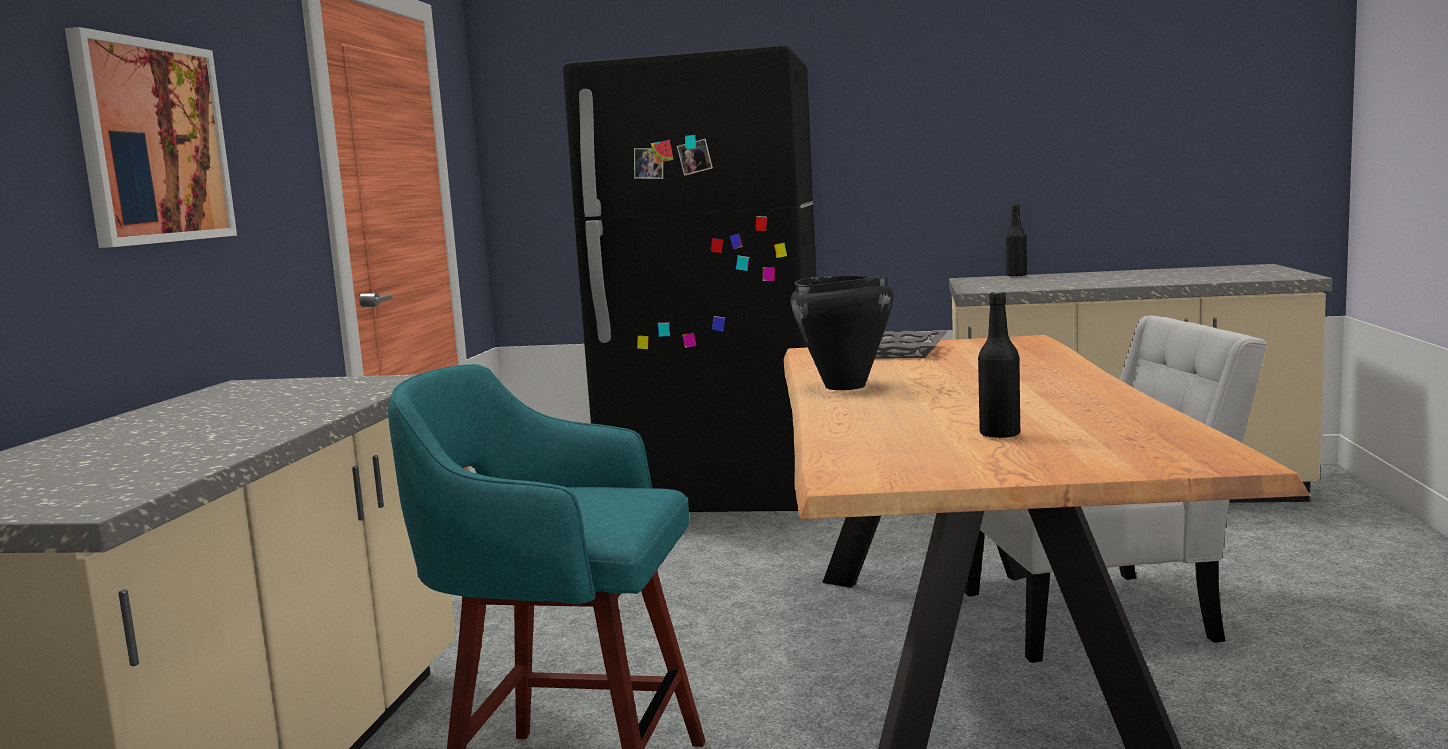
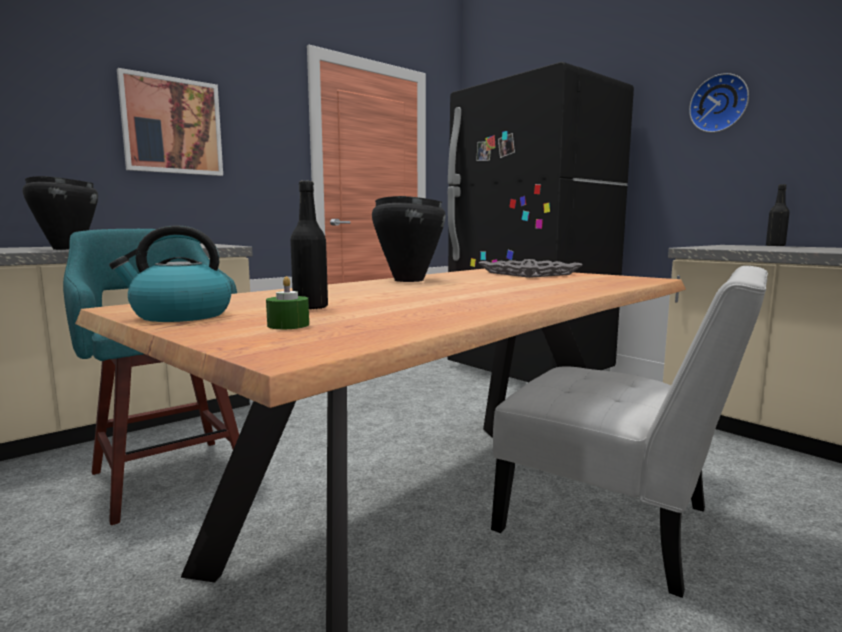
camera: 40 degrees right, 0 degrees up
none -> black cooking pot [23,176,98,250]
none -> kettle [109,225,231,322]
none -> green candle [266,276,309,329]
none -> wall clock [689,73,749,133]

